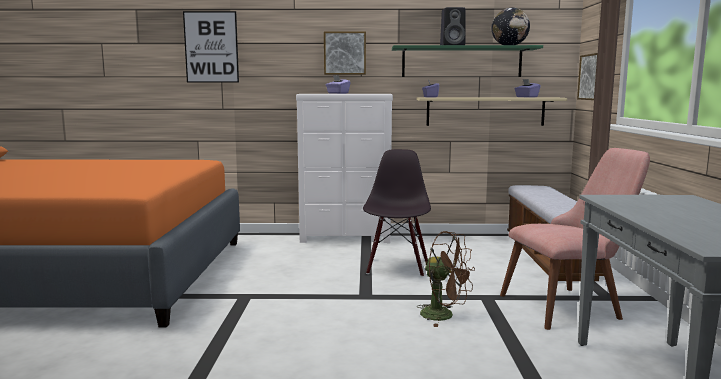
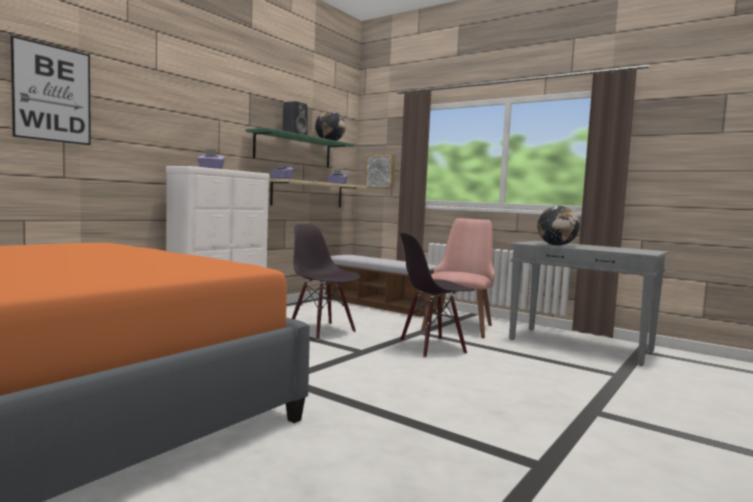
camera: 55 degrees left, 5 degrees down
picture [324,31,366,75] -> none
brown fan [418,231,475,327] -> black chair [400,233,475,358]
none -> globe [537,206,580,246]

